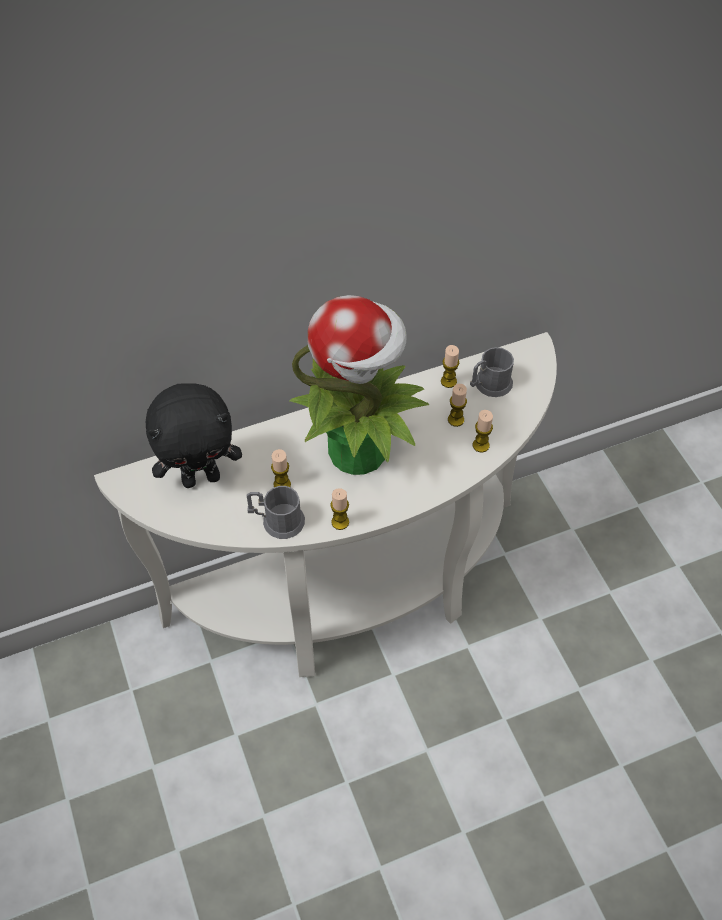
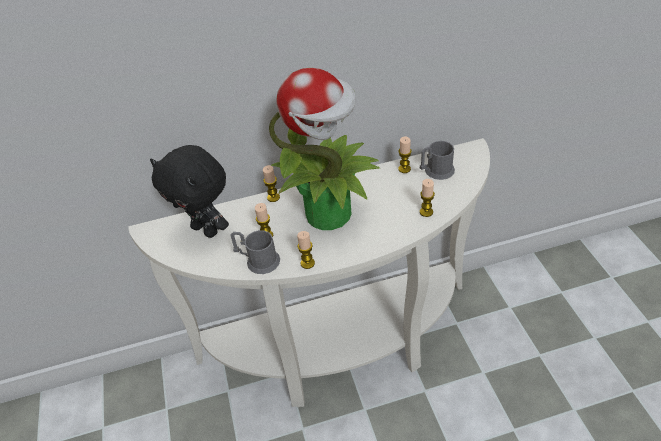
camera: 10 degrees right, 10 degrees down
black plush toy [146,383,242,488] -> black plush toy turned 45 degrees clockwise [150,145,229,238]
candle [448,384,467,427] -> candle moved to [263,165,280,202]

